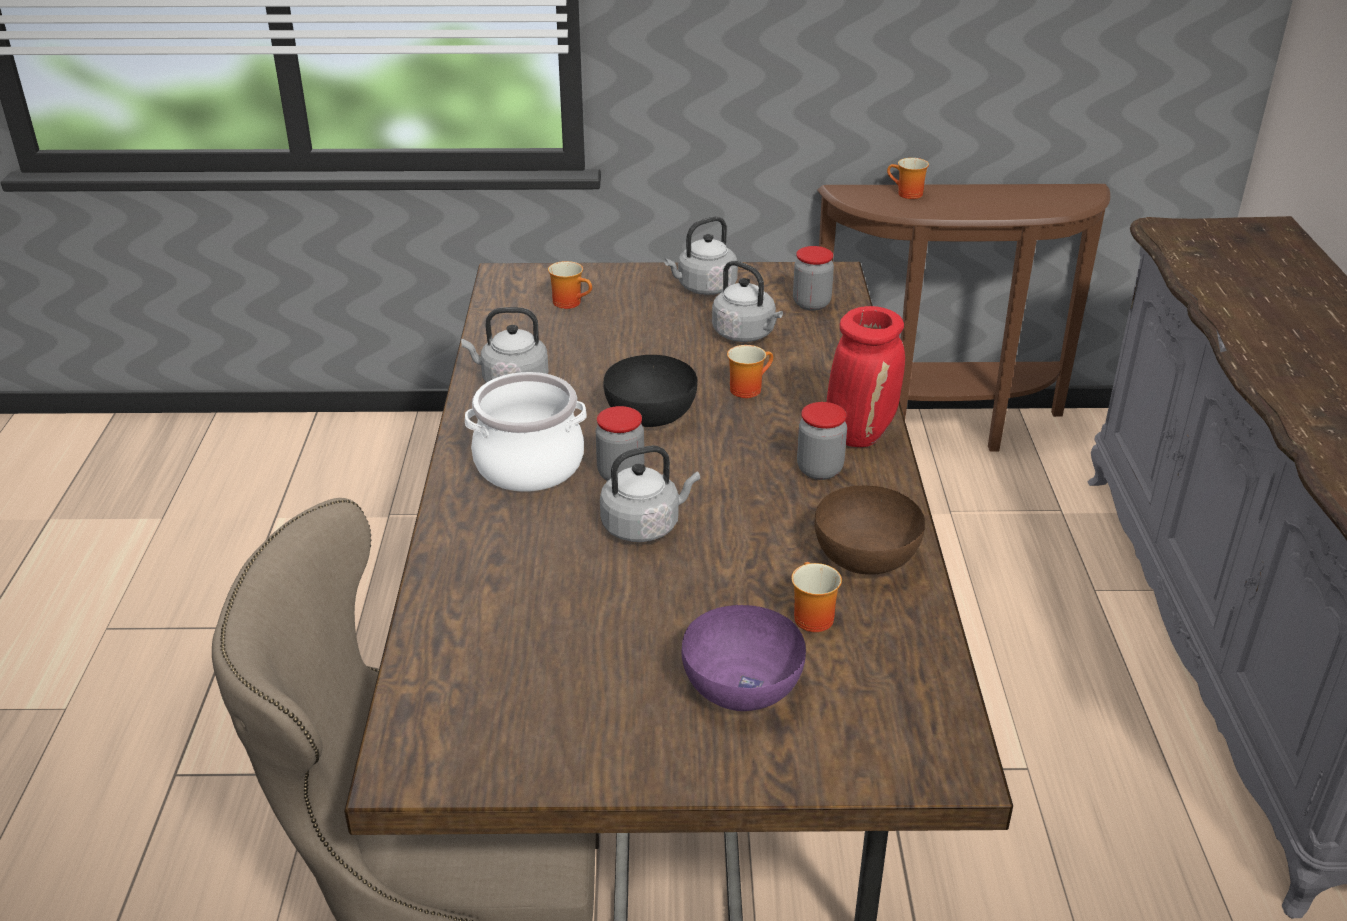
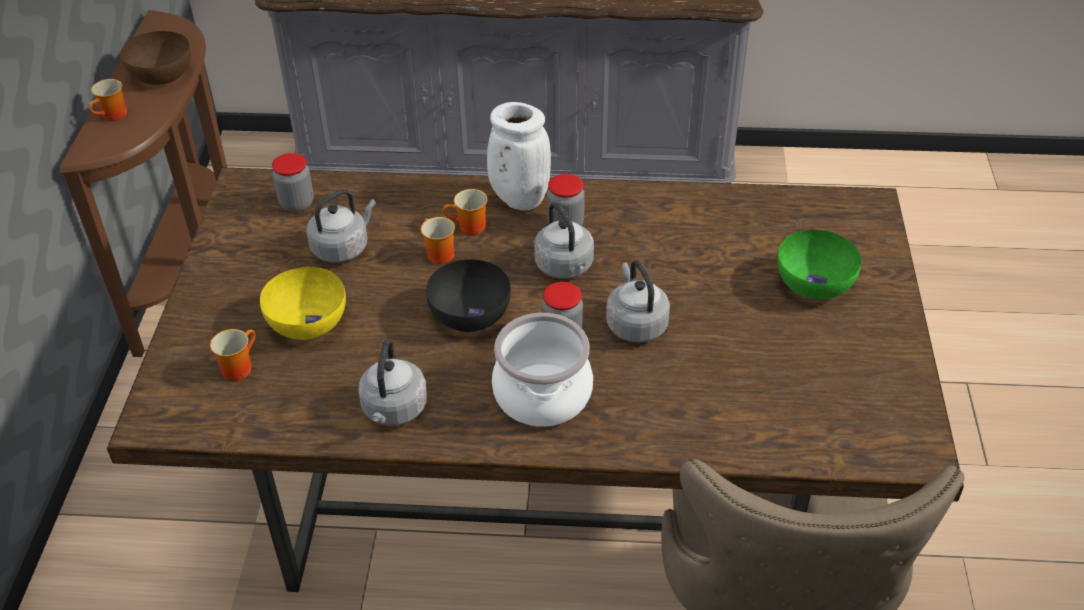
camera: 85 degrees left, 10 degrees up
grey kettle [664,216,738,295] -> grey kettle moved to [534,202,594,279]
purple bowl [682,605,806,711] -> green bowl [777,230,862,300]
mug [791,562,842,632] -> mug moved to [443,189,487,235]
brown bowl [814,485,925,575] -> brown bowl moved to [120,31,191,85]
red vase [827,306,905,447] -> white vase [487,102,551,211]
none -> yellow bowl [260,267,346,340]

